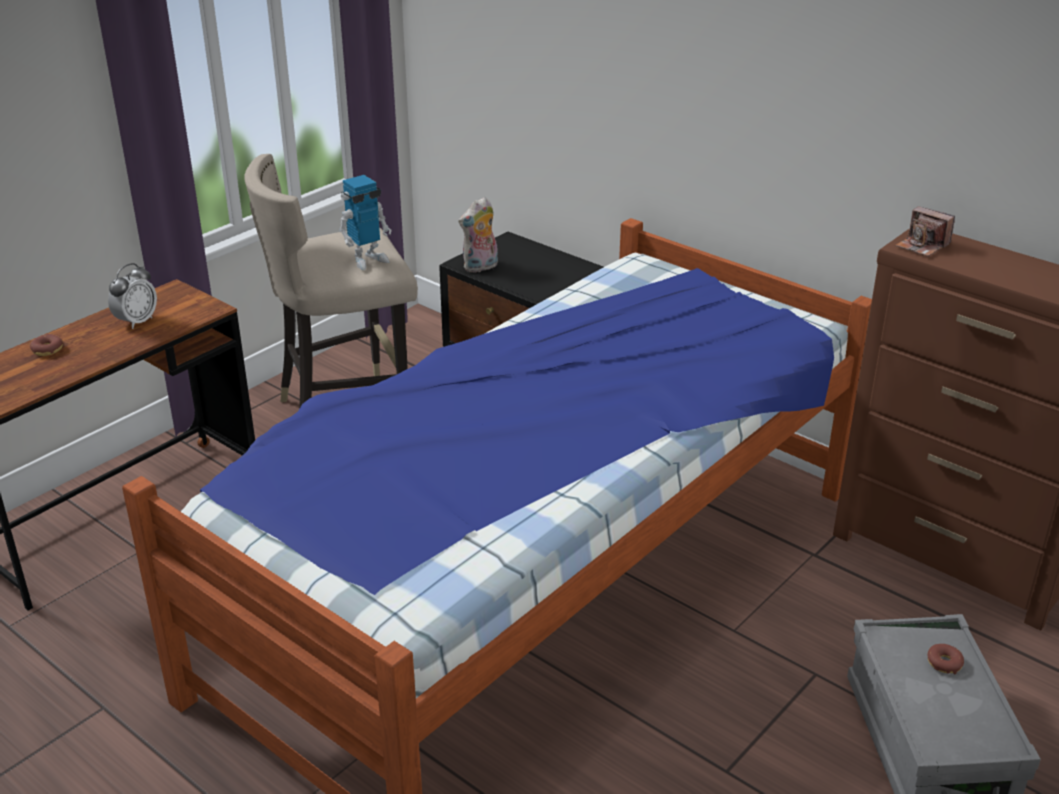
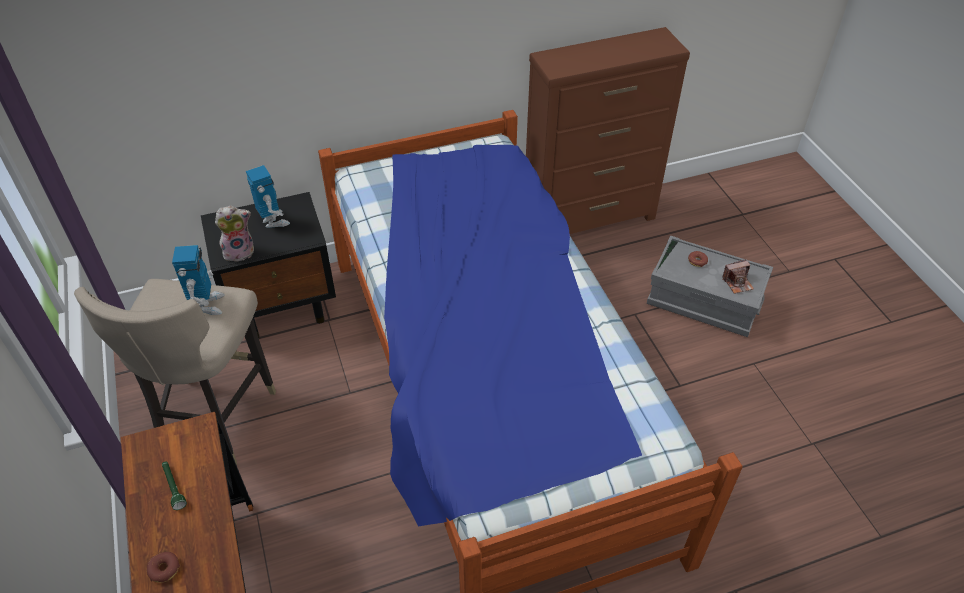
camera: 60 degrees left, 15 degrees up
alarm clock [108,263,157,329] -> green flashlight [162,461,187,510]
plush toy [459,197,498,273] -> plush toy turned 105 degrees counterclockwise [215,206,254,261]
camera [895,206,955,257] -> camera moved to [722,259,754,294]
none -> toy robot [246,165,290,228]

